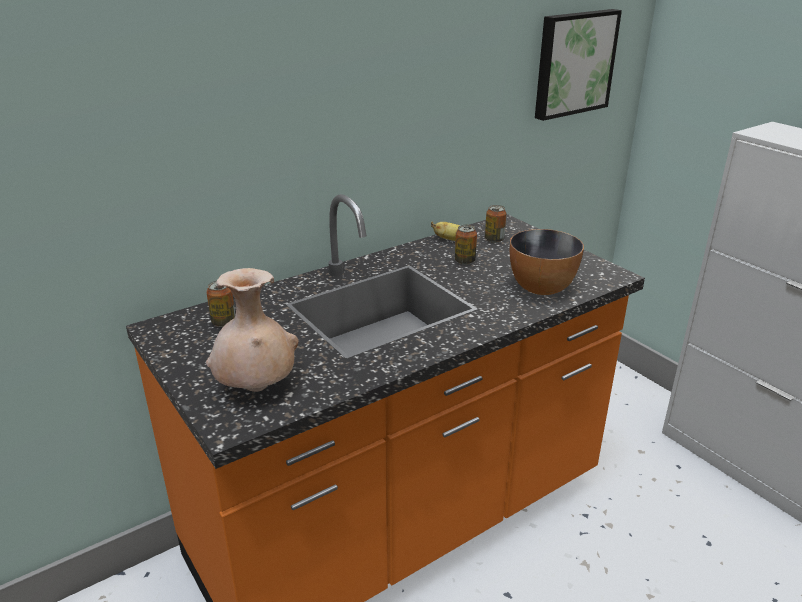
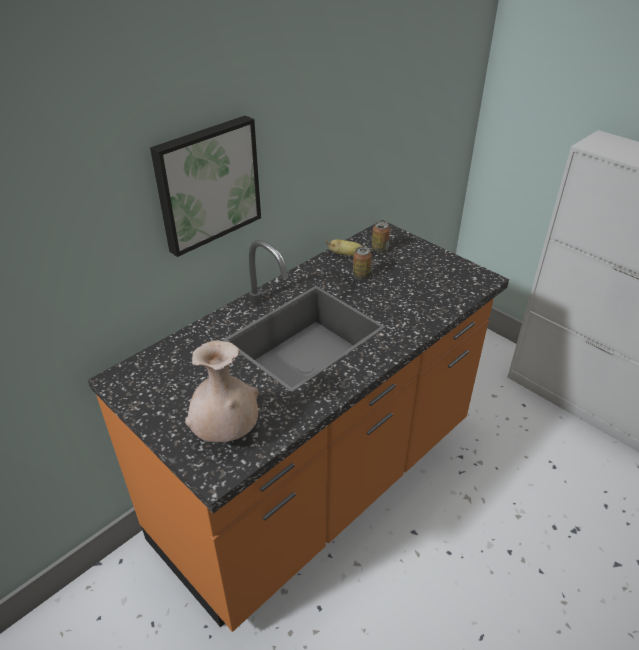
camera: 10 degrees left, 10 degrees up
can [206,281,236,327] -> none
bowl [510,229,584,295] -> none
picture [535,9,622,121] -> picture moved to [150,115,261,257]

